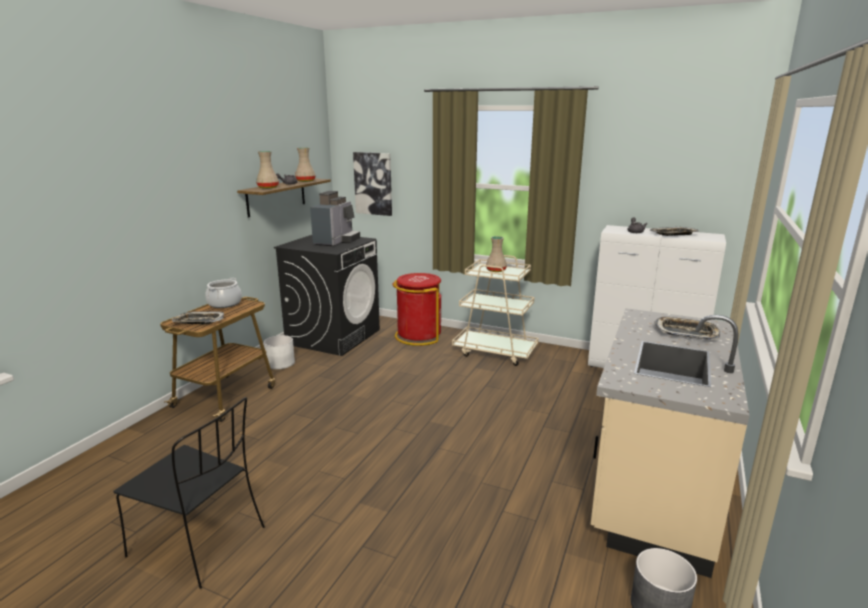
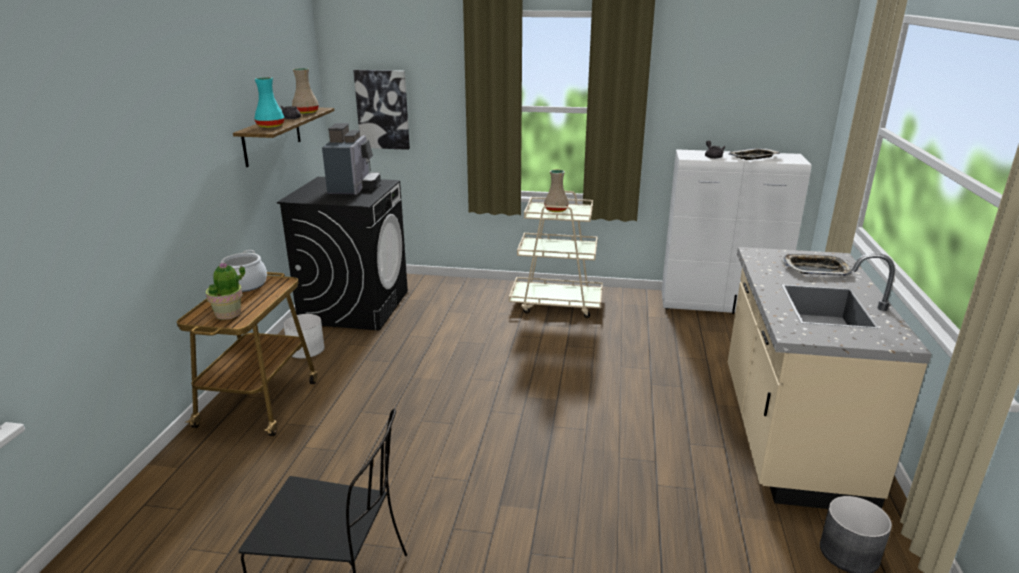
camera: 15 degrees left, 5 degrees up
tray [172,311,224,324] -> potted plant [206,262,245,320]
beige vase [256,151,279,189] -> turquoise vase [254,77,284,128]
red trash can [393,273,441,346] -> none

